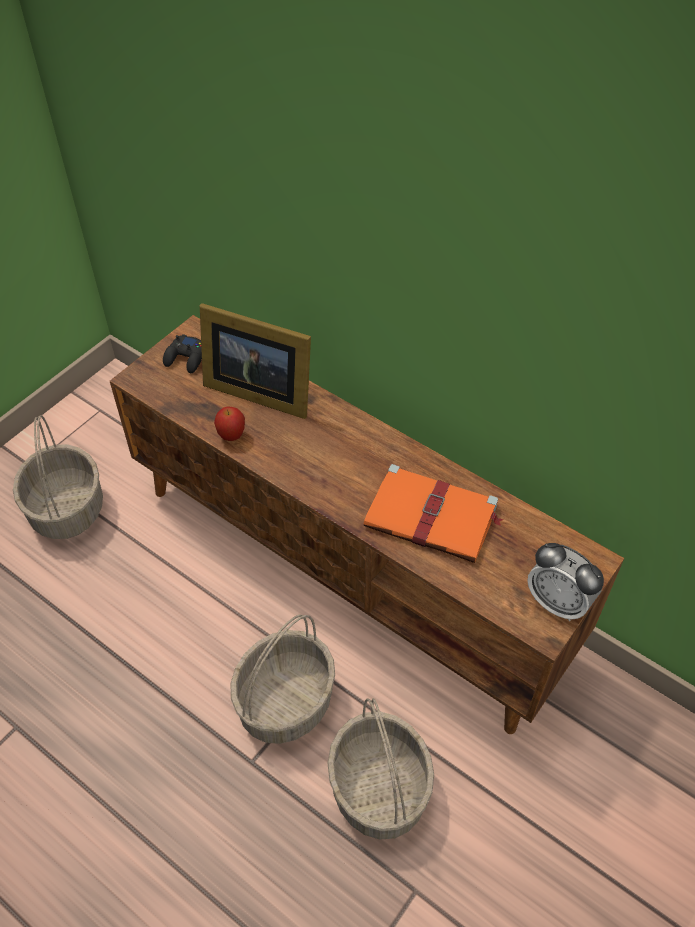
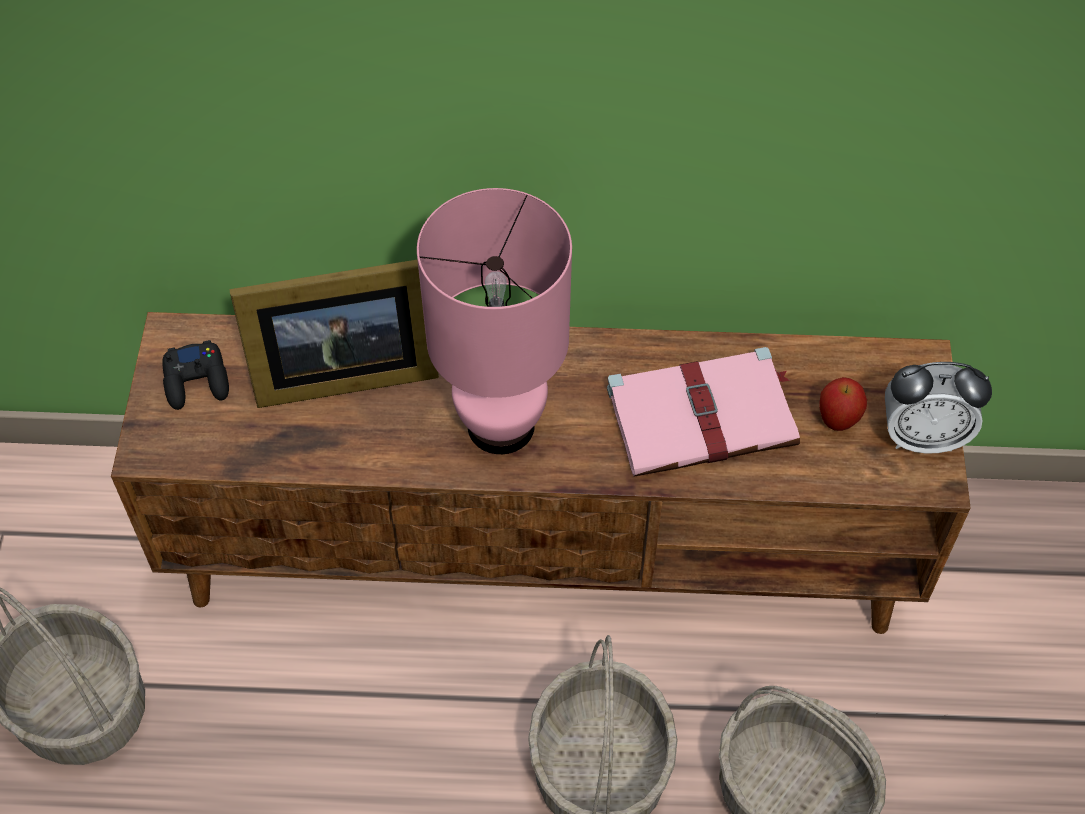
camera: 35 degrees left, 5 degrees up
apple [214,407,245,441] -> apple moved to [820,377,867,431]
orange book [363,464,503,563] -> pink book [607,347,800,477]
none -> pink table lamp [417,188,572,454]

